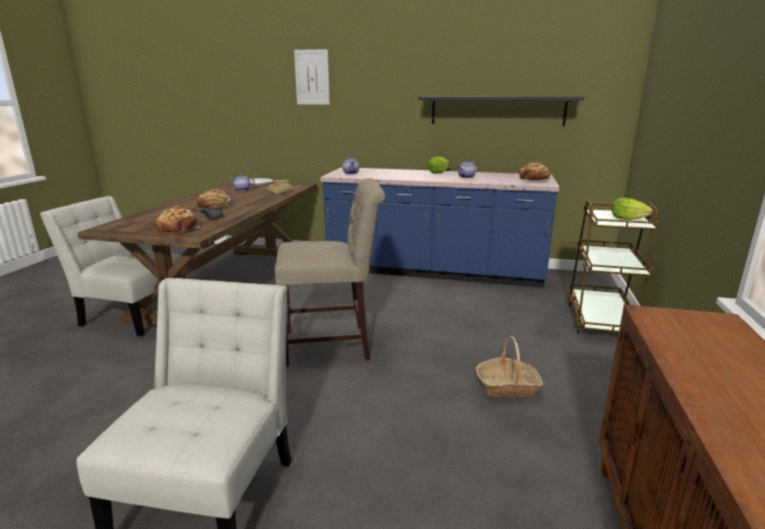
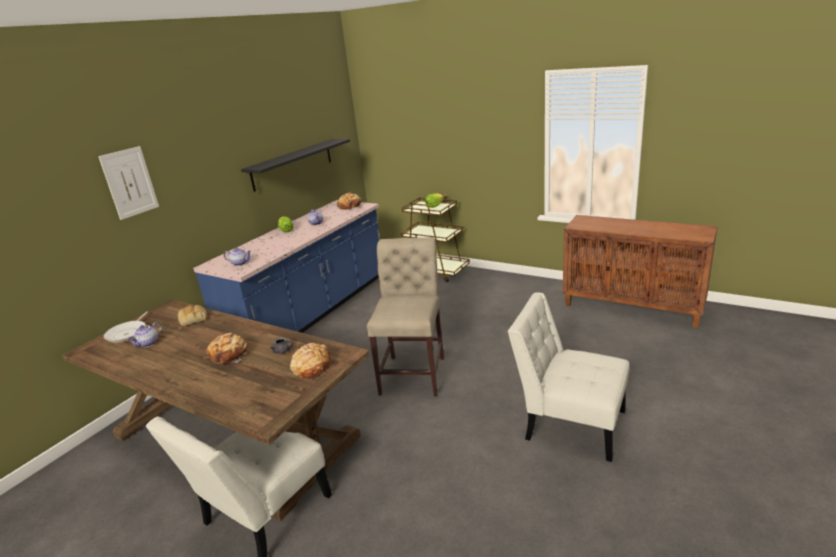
camera: 70 degrees left, 5 degrees up
basket [476,336,544,397] -> none

